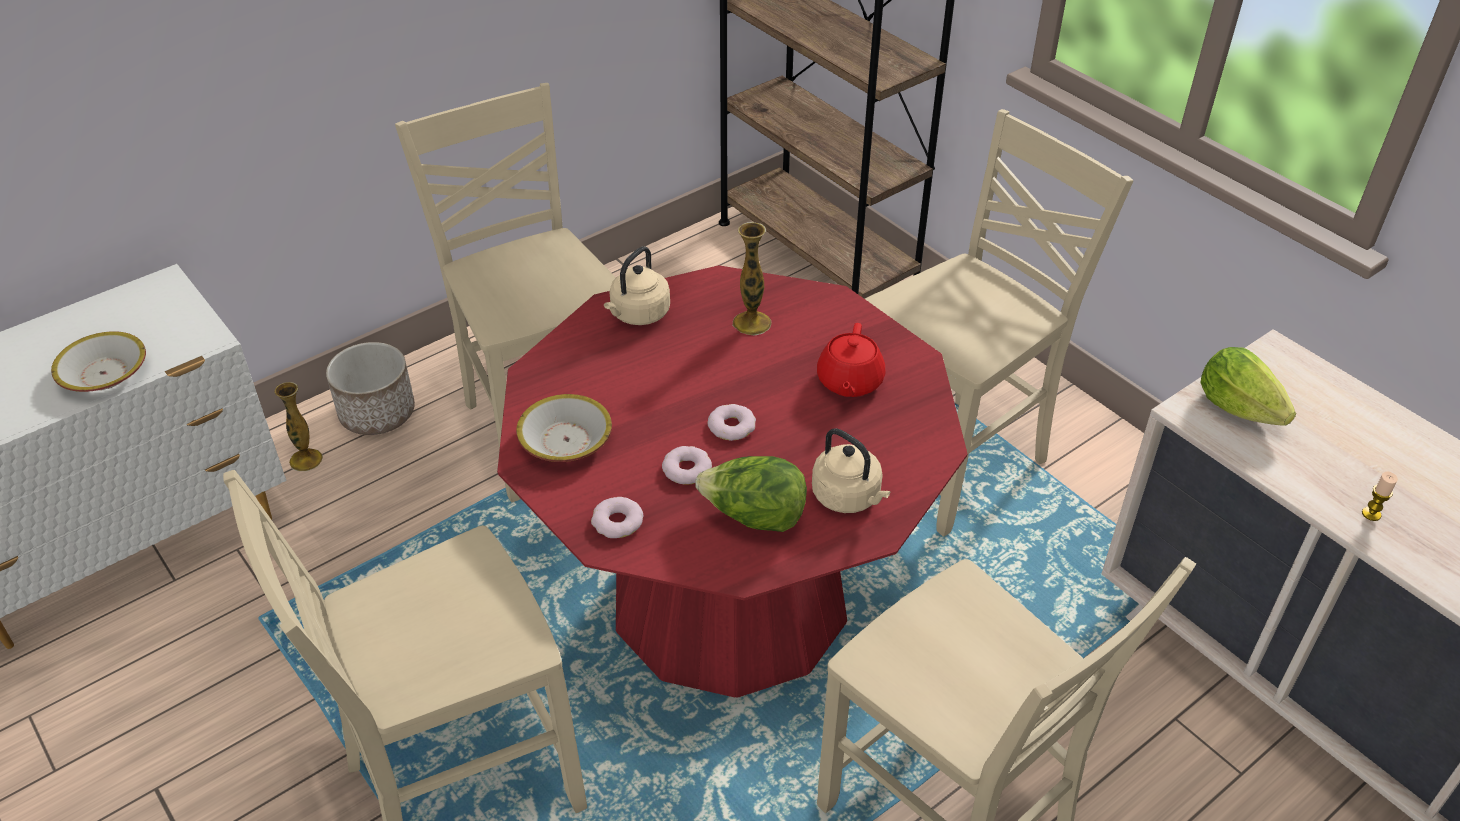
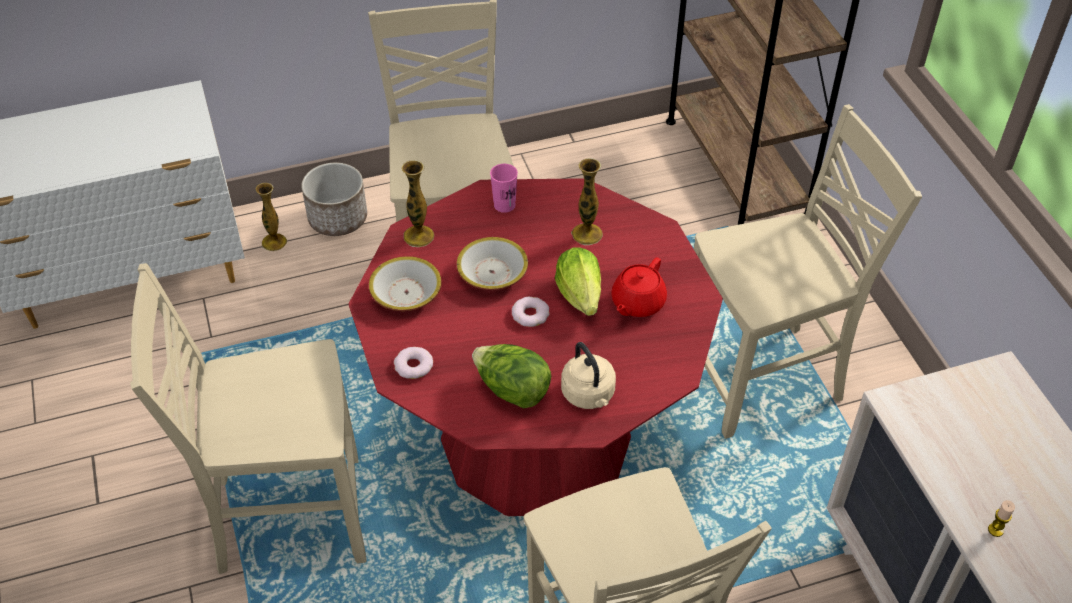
camera: 20 degrees right, 5 degrees up
bowl [51,331,146,392] -> bowl moved to [456,237,528,290]
beige kettle [604,246,670,325] -> pink cup [490,164,518,213]
donut [662,446,712,485] -> none
lettuce [1200,347,1296,426] -> lettuce moved to [555,247,601,316]
none -> vase [402,160,434,247]

